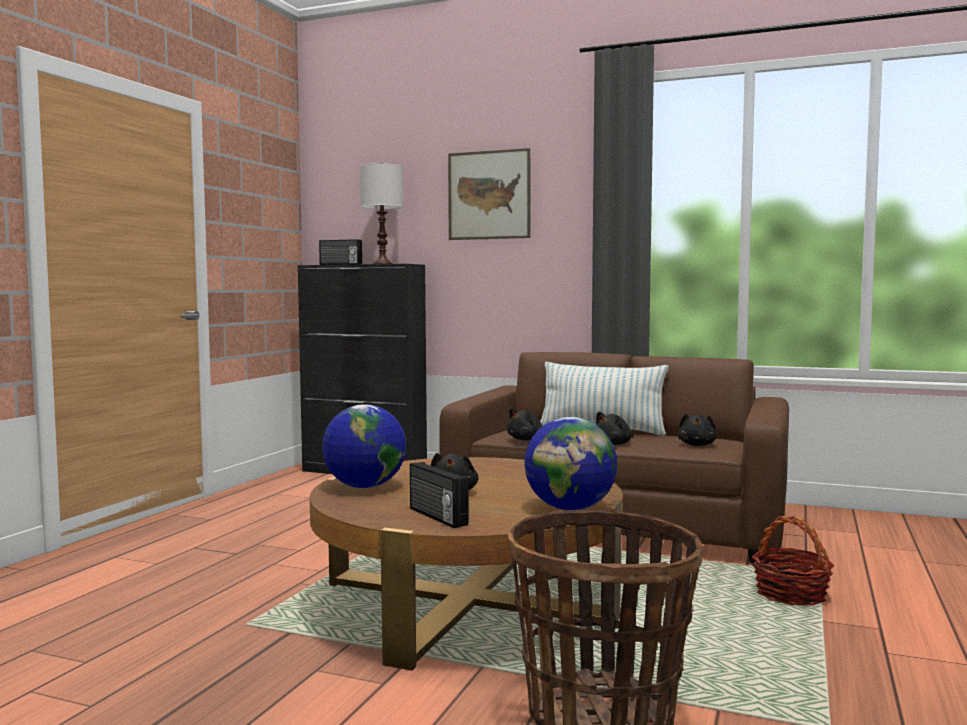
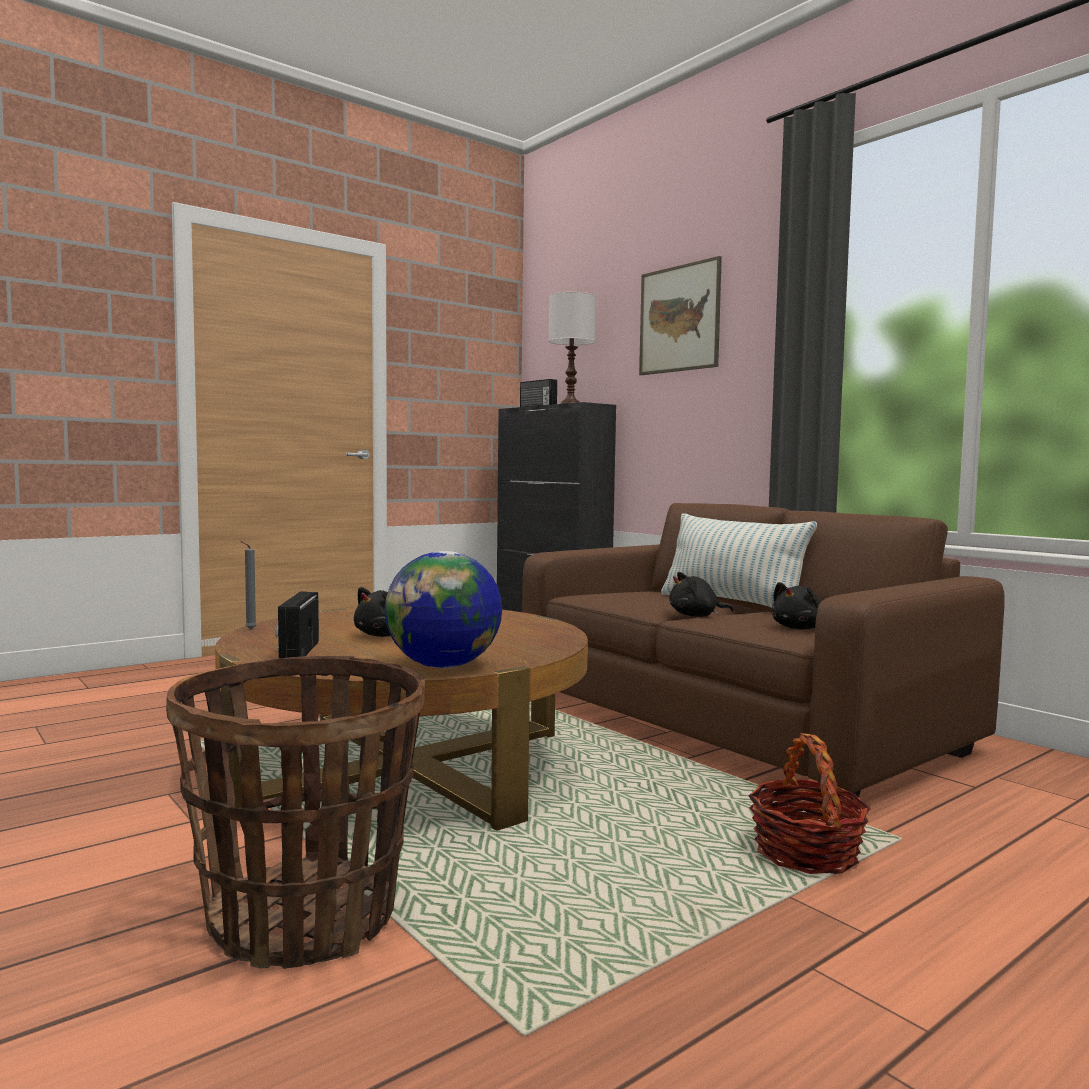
camera: 30 degrees right, 0 degrees up
globe [322,404,406,488] -> none
black plush toy [507,408,542,440] -> none
none -> grey candle [240,541,257,630]

